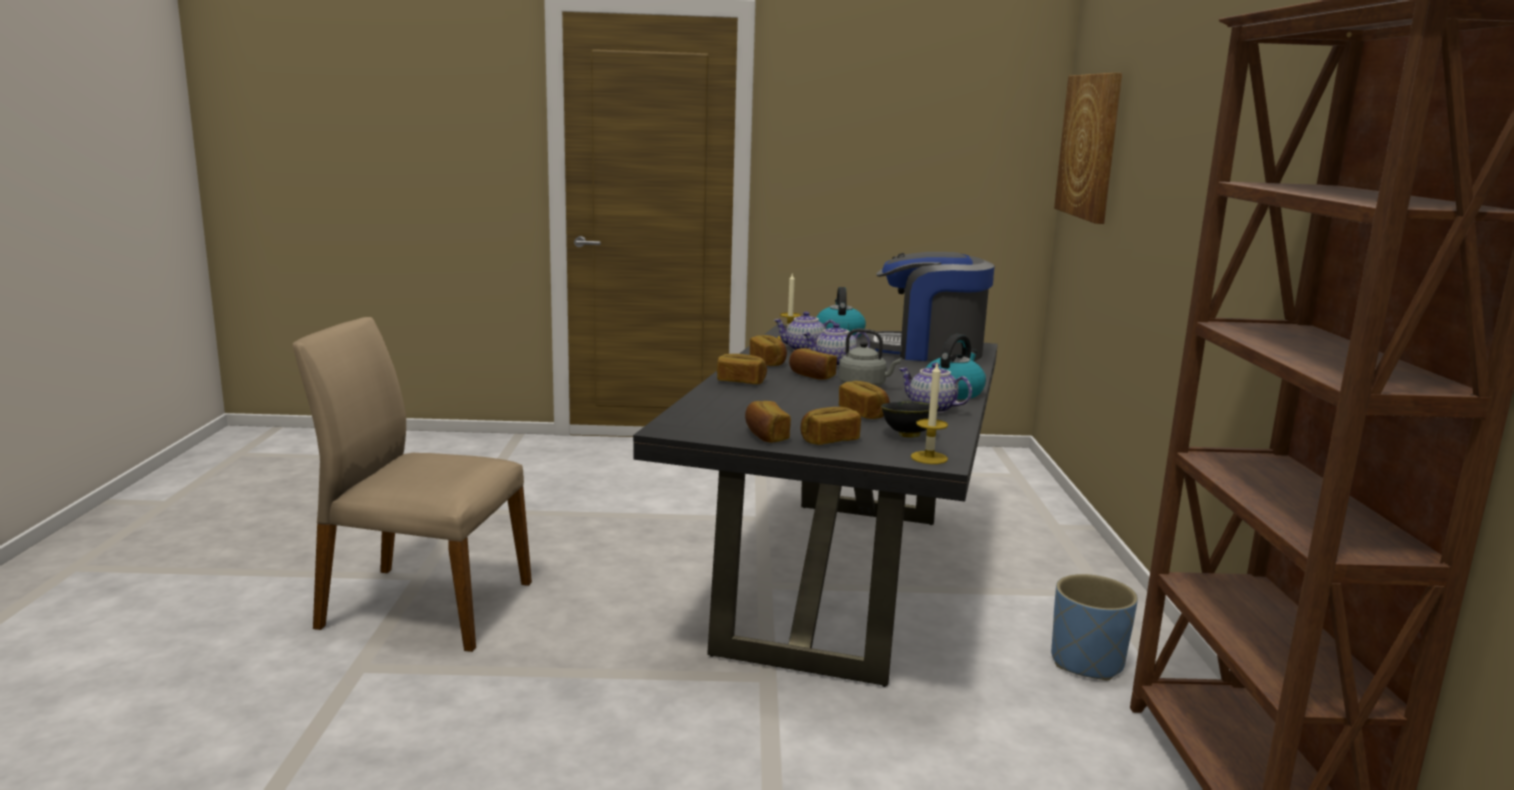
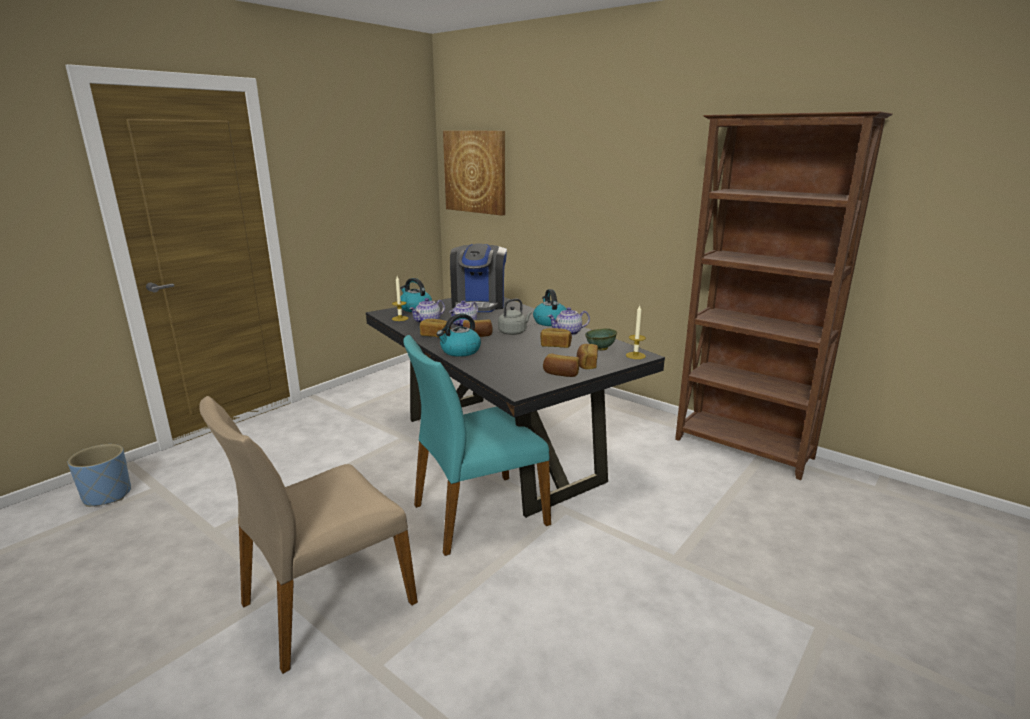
camera: 50 degrees left, 5 degrees up
bread [717,354,767,384] -> kettle [436,313,481,357]
coffee machine [870,252,995,361] -> coffee machine turned 45 degrees counterclockwise [450,243,507,312]
black bowl [881,401,939,438] -> green bowl [585,328,617,351]
blue planter [1051,574,1138,680] -> blue planter moved to [68,444,131,507]
none -> turquoise chair [403,335,551,556]

